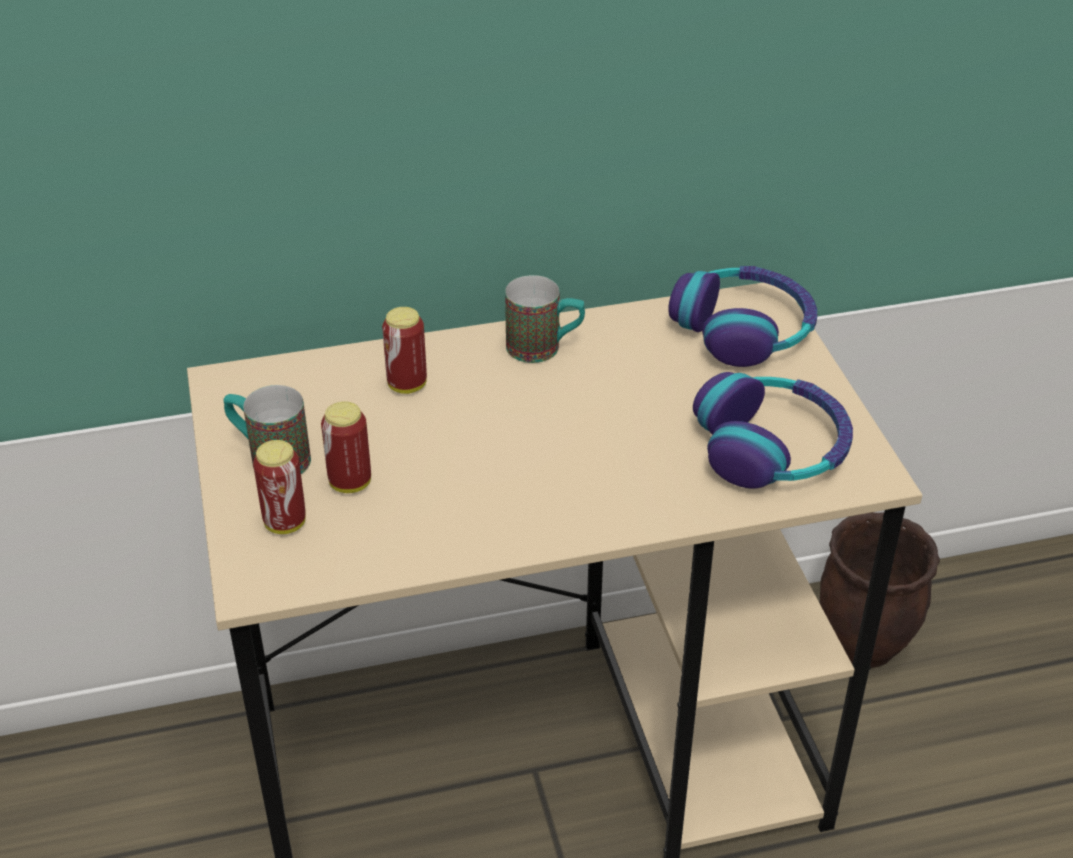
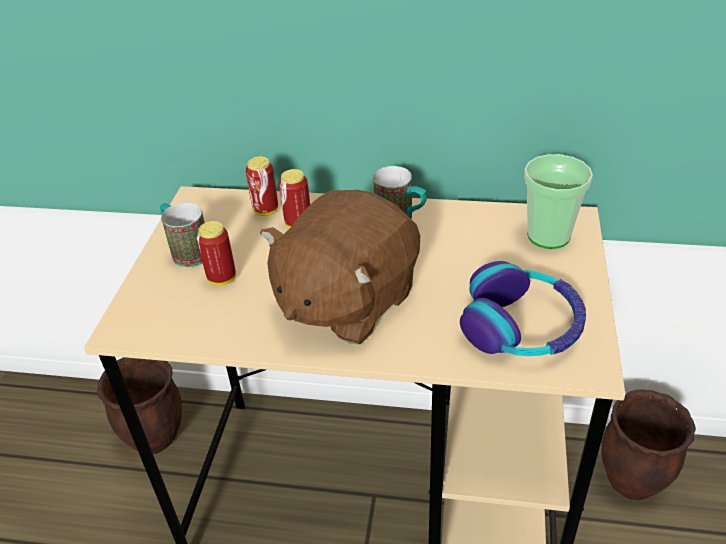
camera: 25 degrees right, 0 degrees up
can [253,440,306,534] -> can moved to [246,157,278,216]
headphones [668,266,817,367] -> cup [524,154,593,249]
none -> brown planter [97,357,182,454]
none -> brown plush toy [260,190,420,345]

